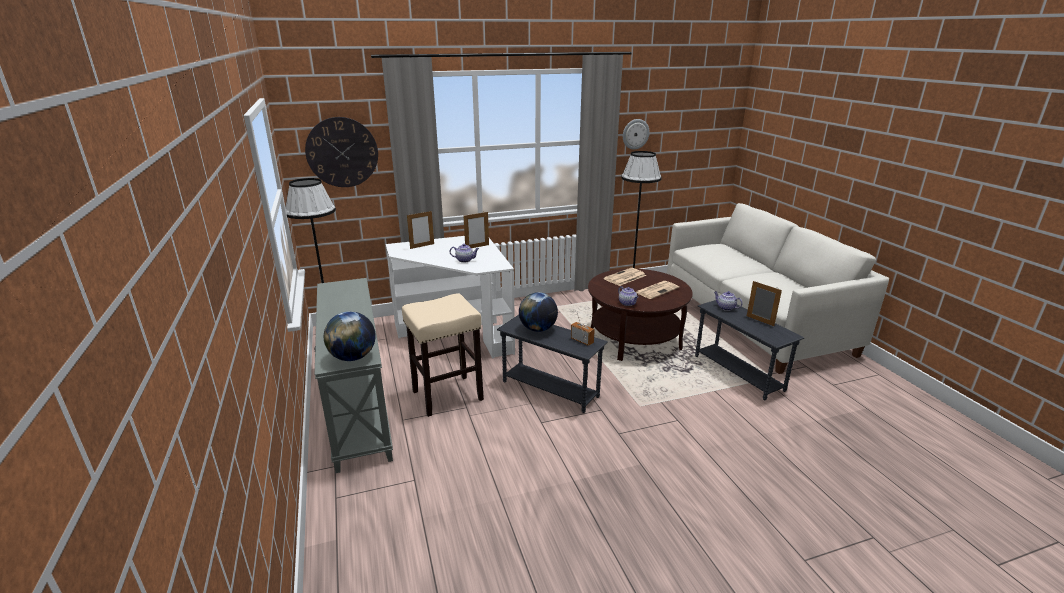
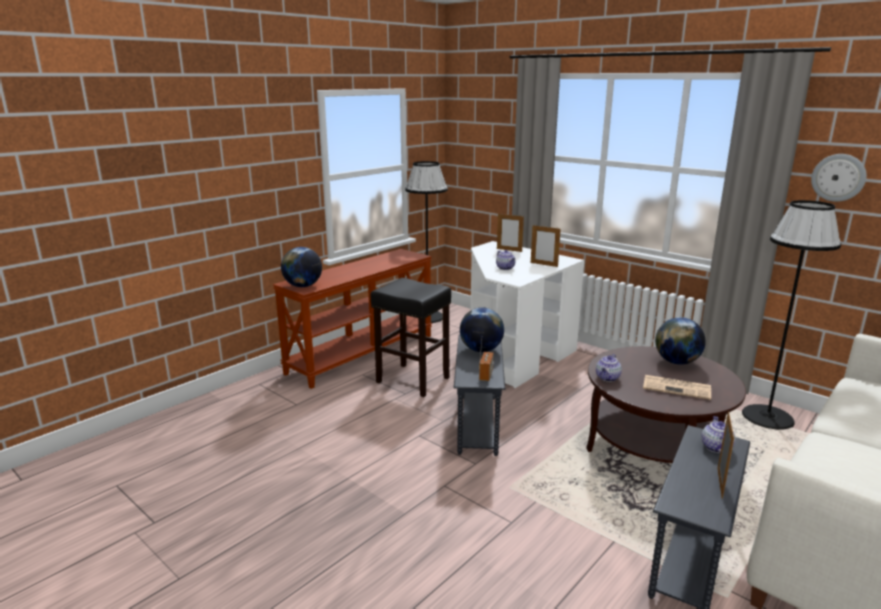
camera: 60 degrees right, 5 degrees down
wall clock [305,117,378,187] -> none
grey console table [315,278,393,473] -> brown console table [273,249,432,389]
beige stool [402,293,484,417] -> black stool [370,278,451,397]
newspaper [604,268,646,286] -> globe [655,317,706,365]

